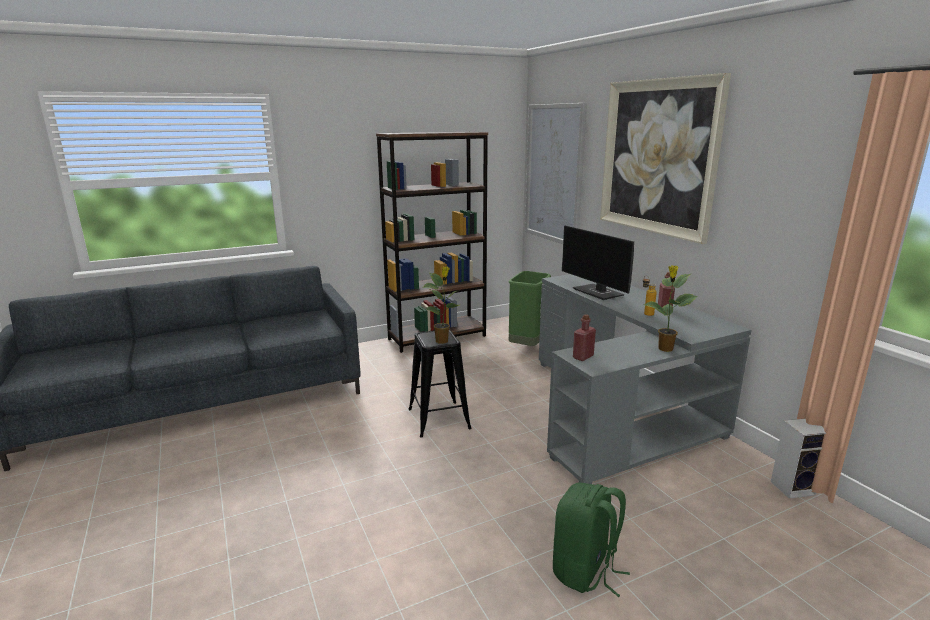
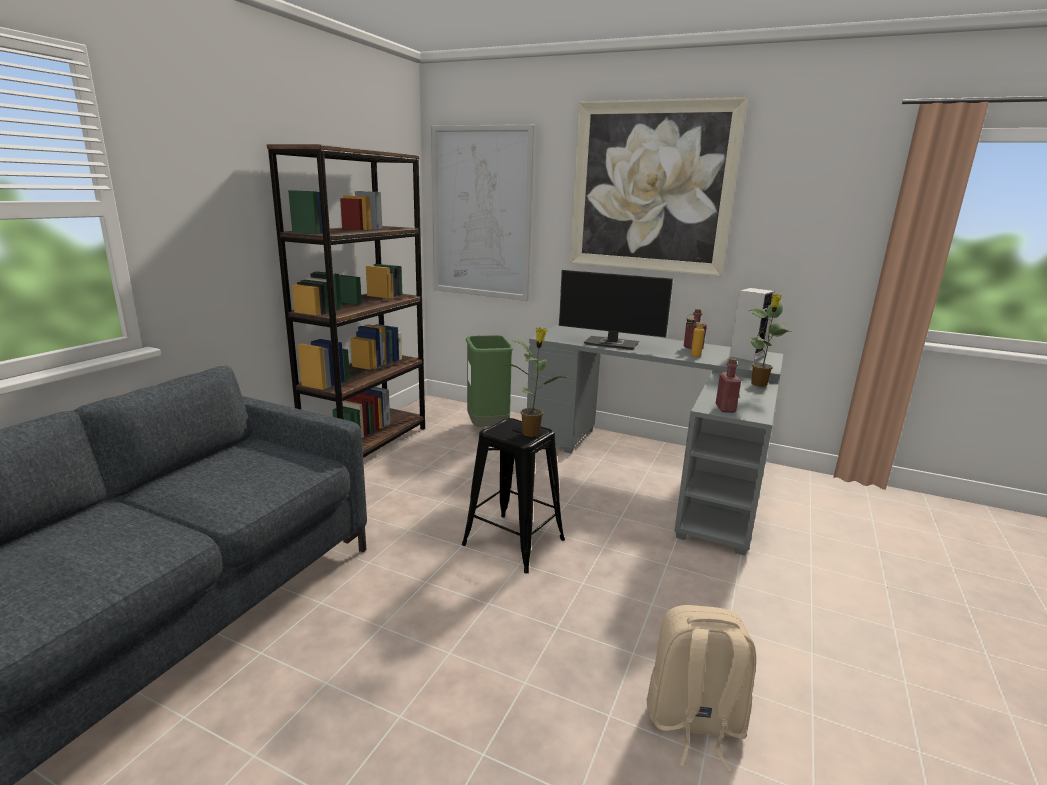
camera: 40 degrees left, 0 degrees up
green backpack [553,482,630,597] -> none
speaker [771,419,826,499] -> speaker moved to [729,288,775,361]
none -> beige backpack [646,605,756,773]

